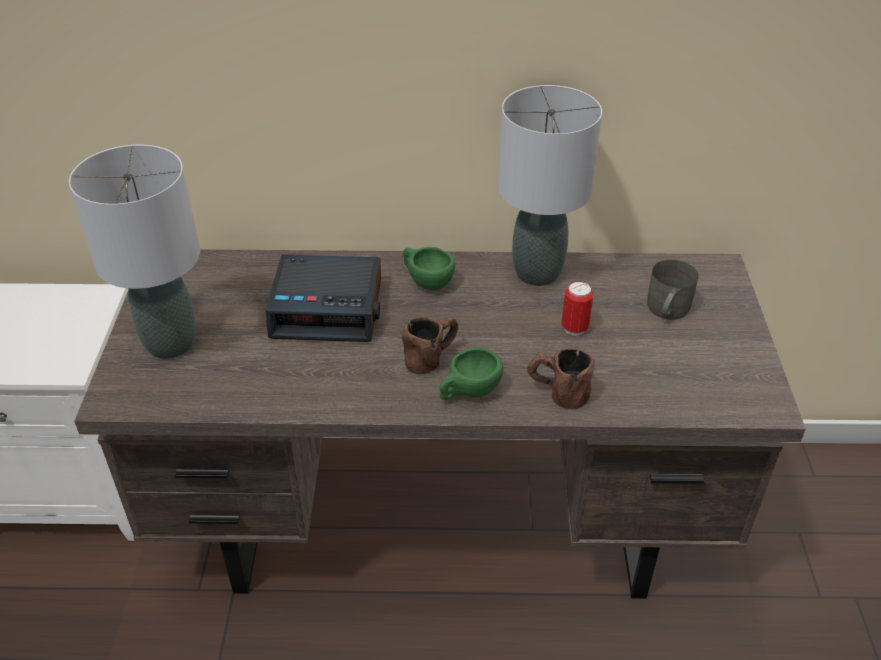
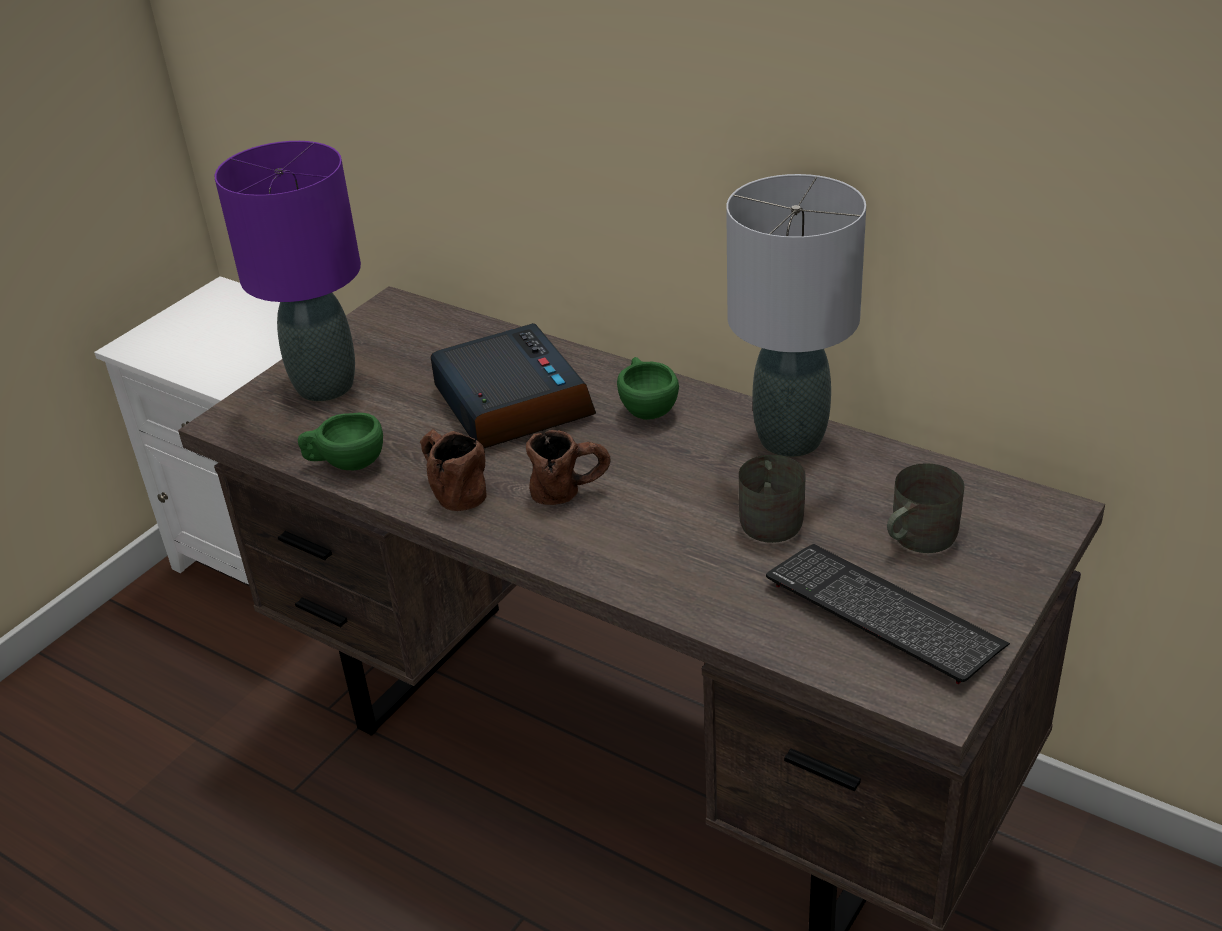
camera: 35 degrees right, 5 degrees down
grey table lamp [69,145,200,359] -> purple table lamp [215,141,361,401]
alarm clock [266,254,381,342] -> alarm clock turned 150 degrees counterclockwise [430,323,596,448]
green cup [440,347,503,400] -> green cup moved to [298,413,383,470]
brown mug [527,349,595,409] -> brown mug moved to [420,429,487,511]
can [562,281,593,335] -> grey mug [739,455,806,543]
none -> keyboard [766,544,1010,684]

